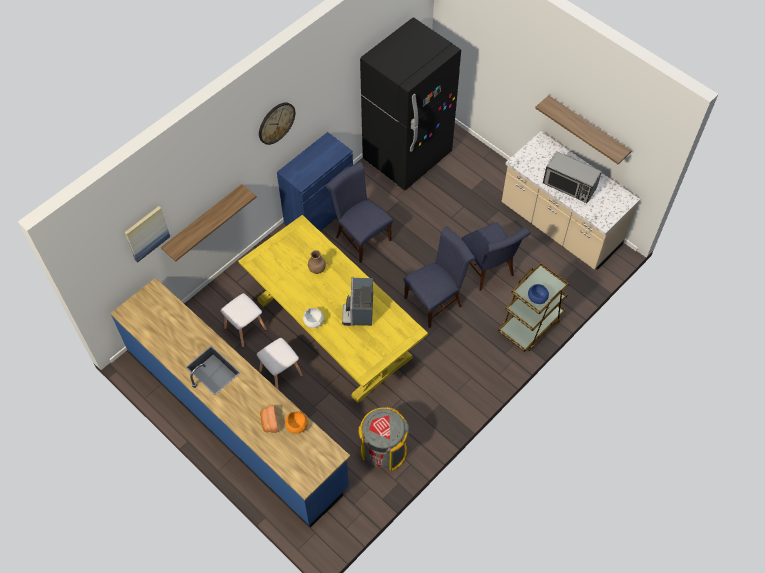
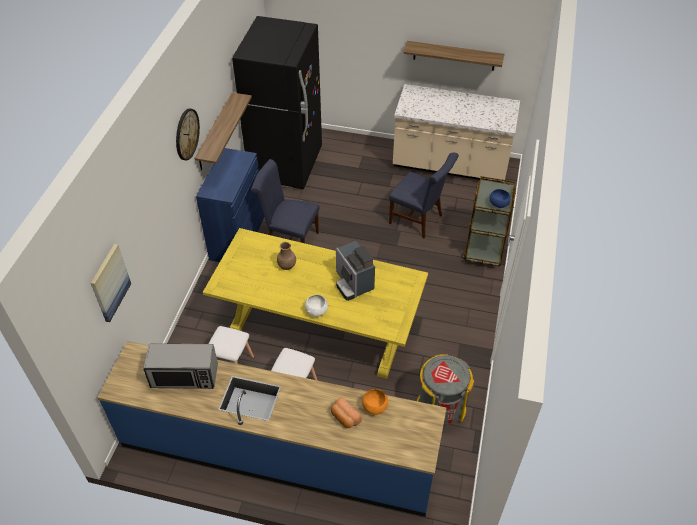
camera: 30 degrees left, 10 degrees down
shelf [161,184,257,262] -> shelf moved to [194,93,252,170]
blue chair [403,226,475,328] -> none
microwave [543,151,602,203] -> microwave moved to [143,343,218,389]

